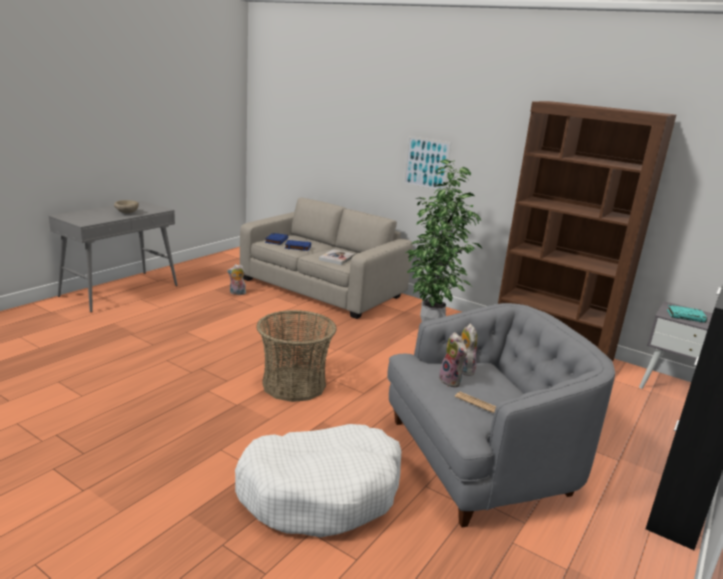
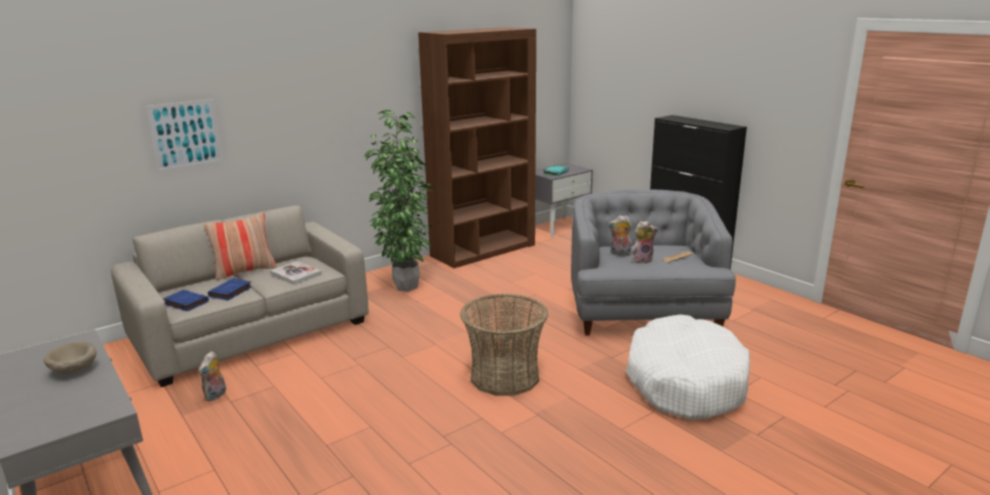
camera: 70 degrees left, 0 degrees up
picture [403,136,451,191] -> picture moved to [145,99,223,171]
none -> pillow [204,213,276,280]

